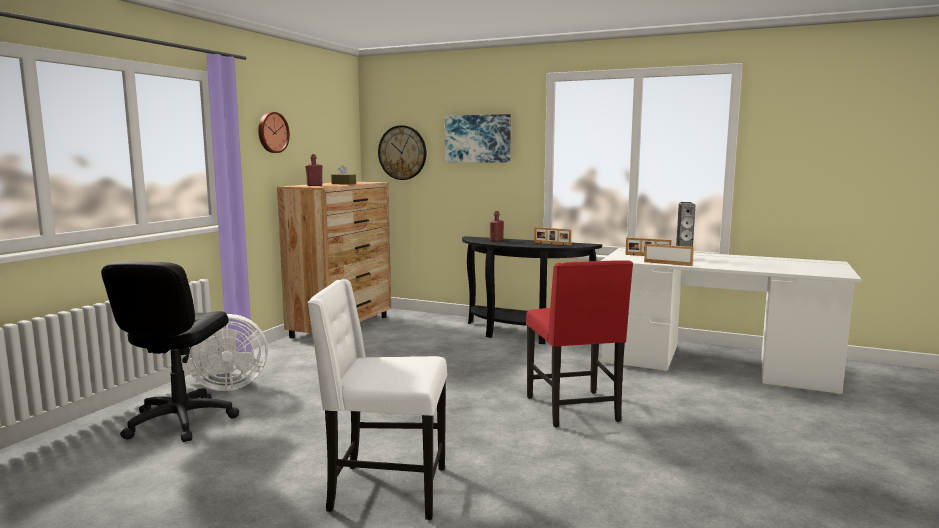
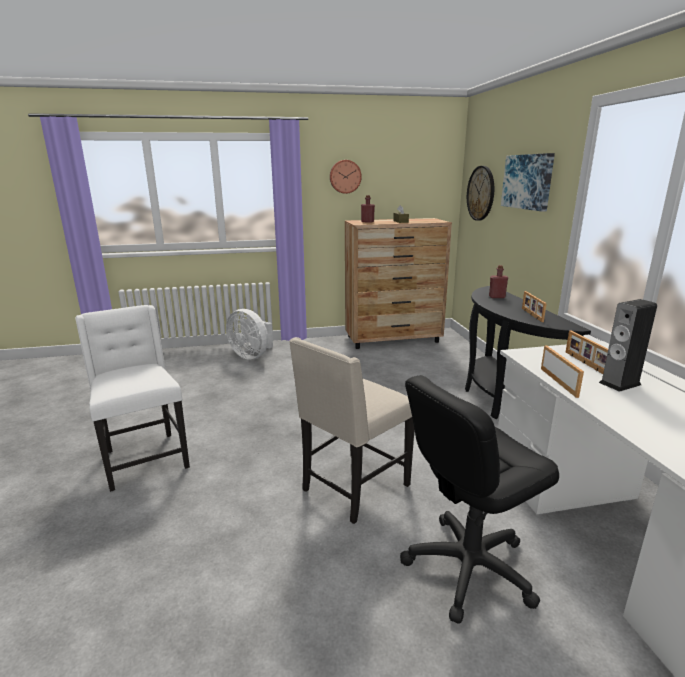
camera: 55 degrees right, 10 degrees up
black office chair [101,261,239,442] -> black office chair moved to [400,375,559,624]
red chair [526,260,633,428] -> beige chair [289,337,415,524]

